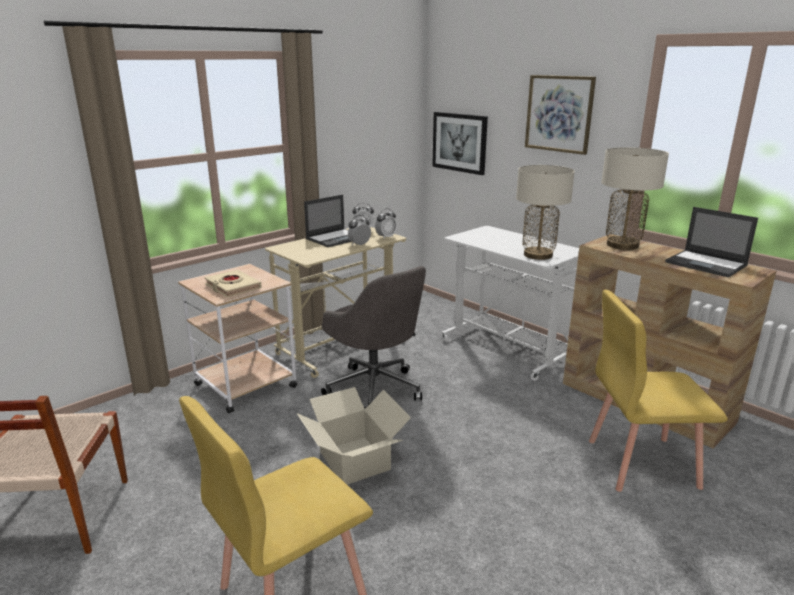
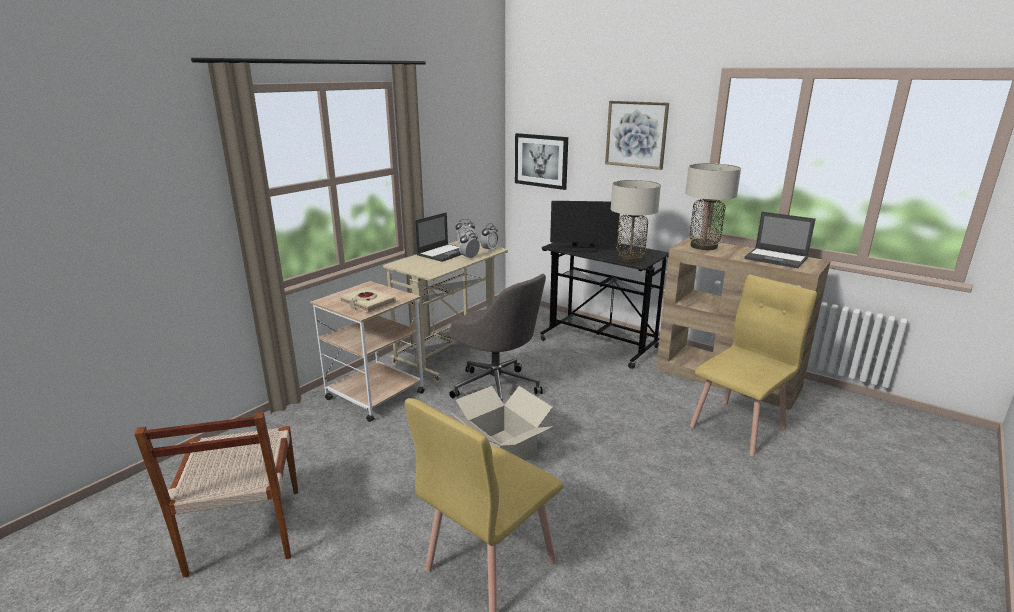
camera: 10 degrees left, 0 degrees up
white desk [442,226,579,381] -> black desk [540,242,669,369]
yellow chair [589,290,728,492] -> yellow chair turned 150 degrees clockwise [690,275,817,457]
none -> monitor [550,201,620,252]

